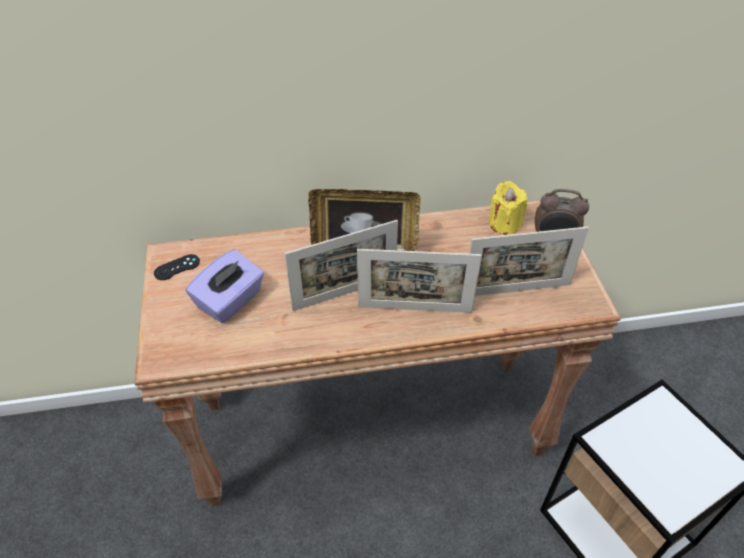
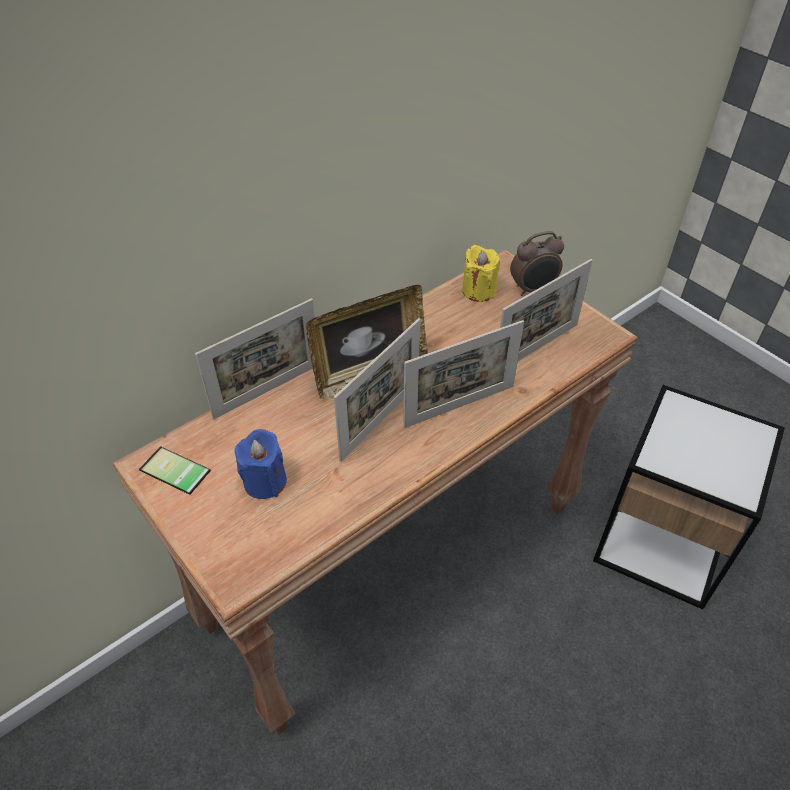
camera: 30 degrees left, 0 degrees up
black game controller [154,254,200,280] -> phone [139,446,211,495]
purple tissue box [186,249,264,323] -> blue candle [234,429,287,499]
none -> picture frame [195,298,315,419]

